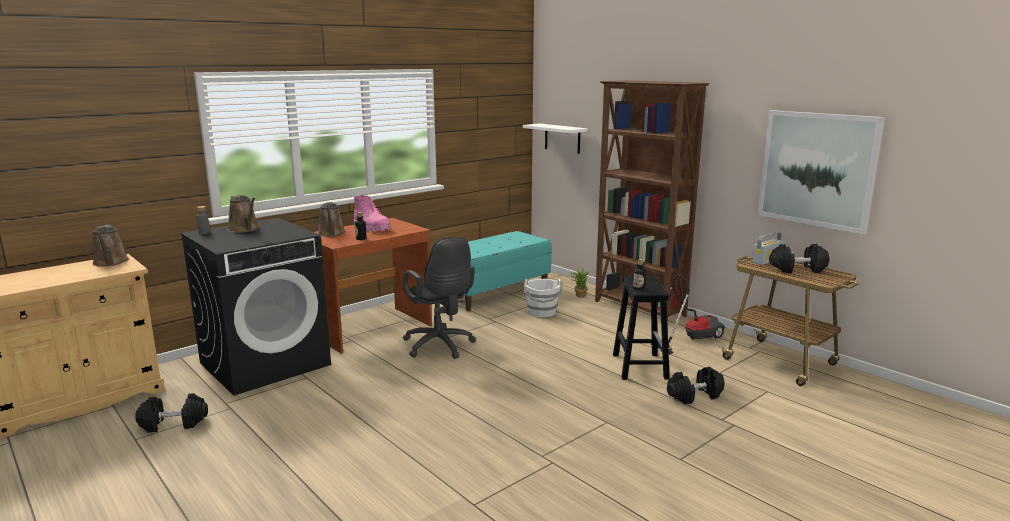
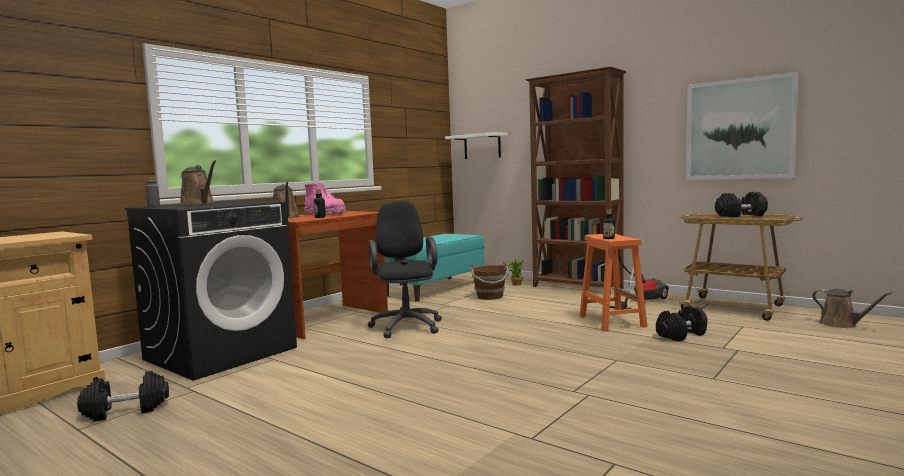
camera: 10 degrees left, 10 degrees down
brown watering can [92,225,129,267] -> brown watering can moved to [812,289,892,328]
black office chair [403,237,476,359] -> black office chair turned 150 degrees counterclockwise [368,200,442,338]
white bucket [524,279,562,317] -> brown bucket [471,262,509,300]
black stool [613,276,670,380] -> orange stool [579,234,648,331]
radio [753,232,783,265] -> none

